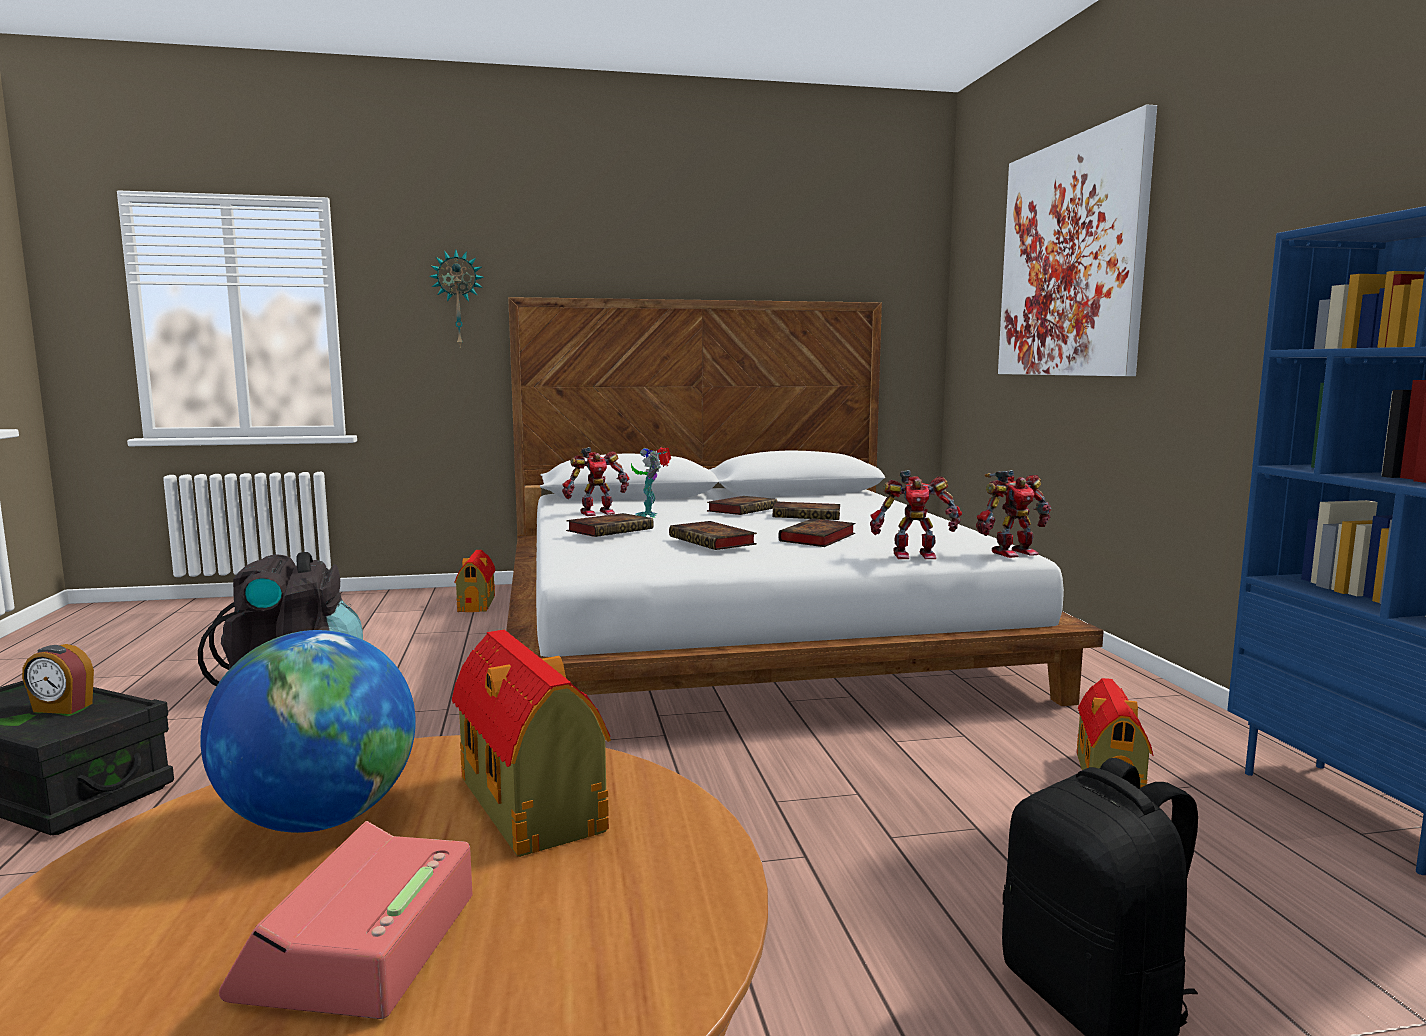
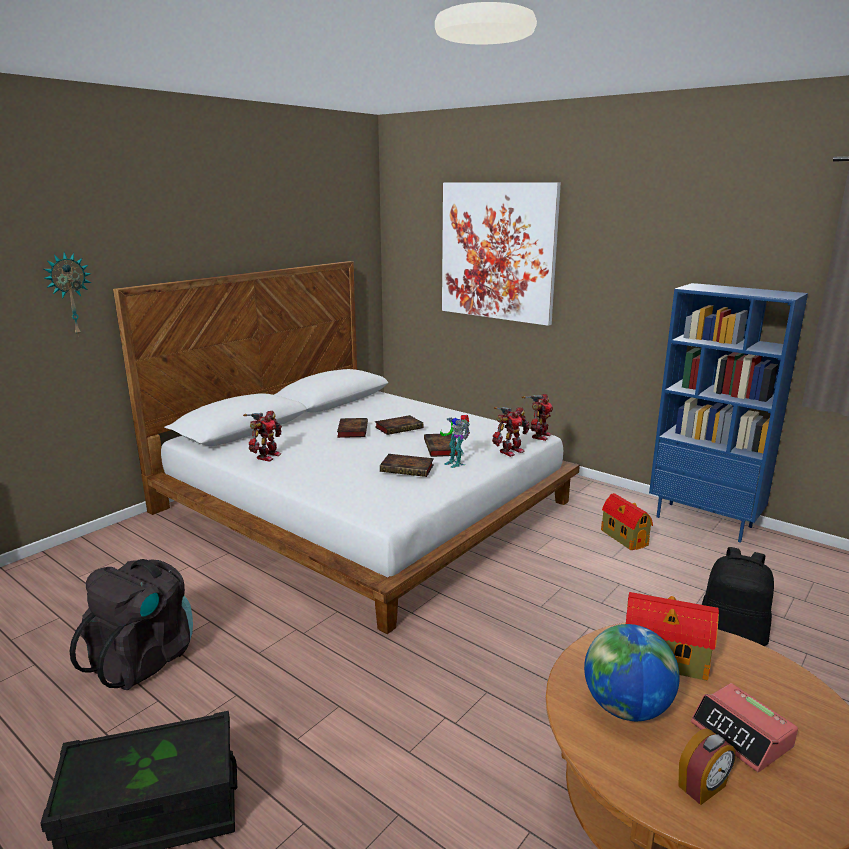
camera: 40 degrees left, 10 degrees up
alarm clock [22,644,94,714] -> alarm clock moved to [679,728,736,805]
toy house [454,550,495,612] -> none
book [566,513,654,537] -> none
toy robot [631,447,671,517] -> toy robot moved to [440,415,470,468]

